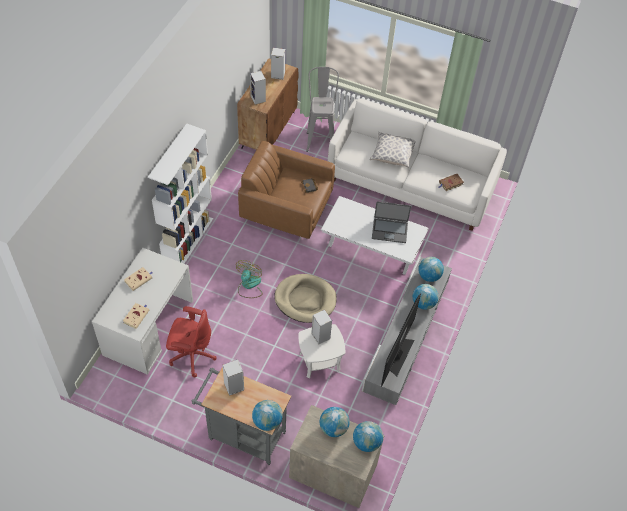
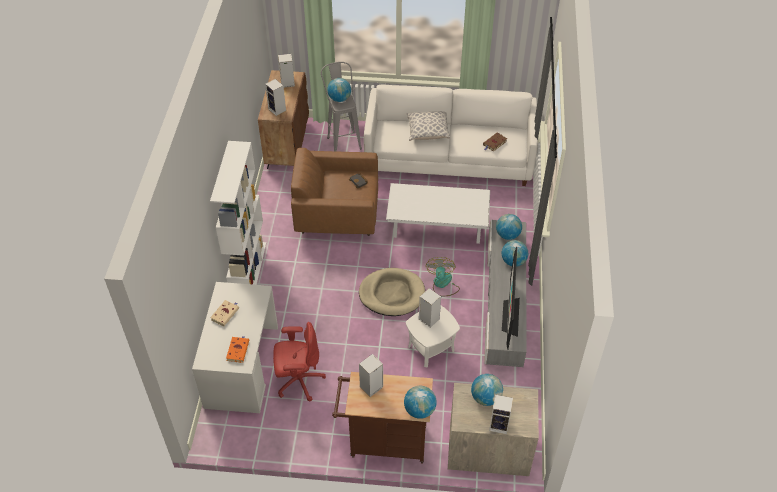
camera: 15 degrees left, 5 degrees down
beige book [123,303,149,329] -> orange book [226,336,249,363]
grey cart [192,367,291,465] -> brown cart [332,372,433,463]
fan [236,260,263,298] -> fan moved to [426,257,460,297]
globe [353,421,383,452] -> globe moved to [327,78,351,102]
laptop [372,201,411,243] -> none
none -> speaker [489,395,513,434]

